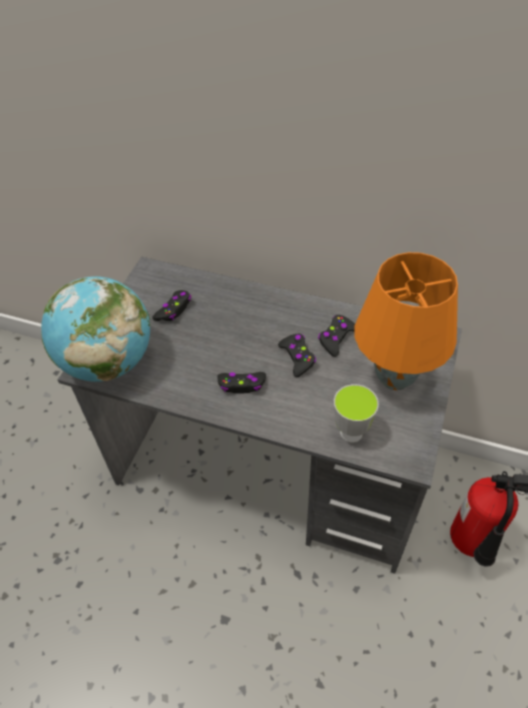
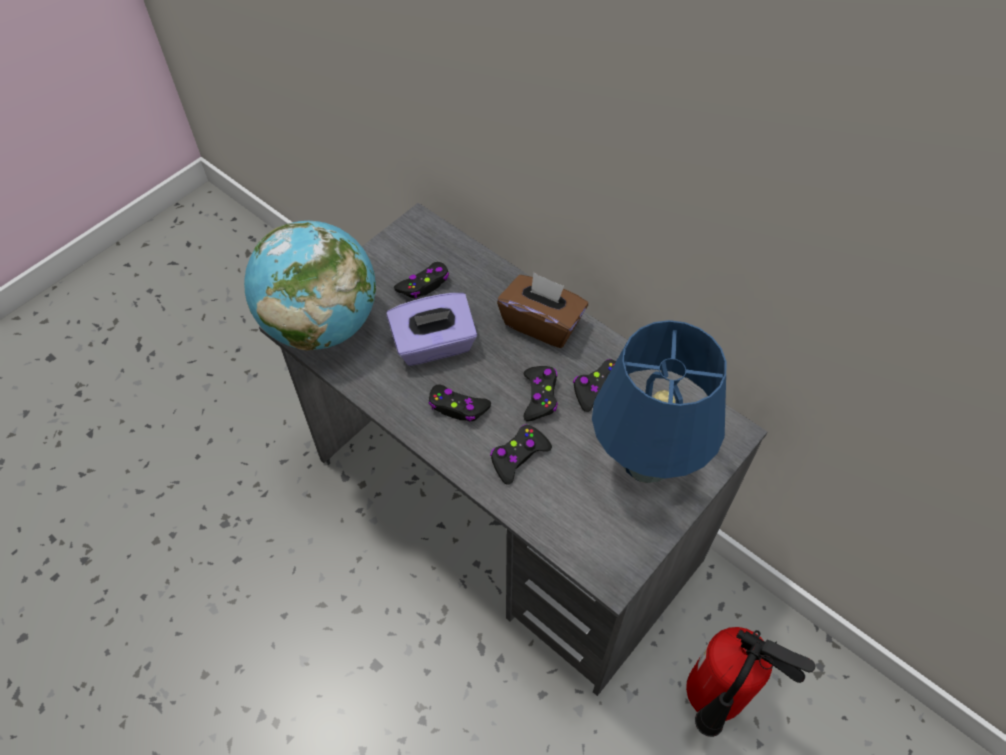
camera: 20 degrees right, 5 degrees up
cup [334,384,379,443] -> none
orange table lamp [355,252,458,390] -> blue table lamp [592,320,727,483]
none -> purple tissue box [387,293,477,366]
none -> black game controller [490,424,552,485]
none -> brown tissue box [497,272,588,348]

